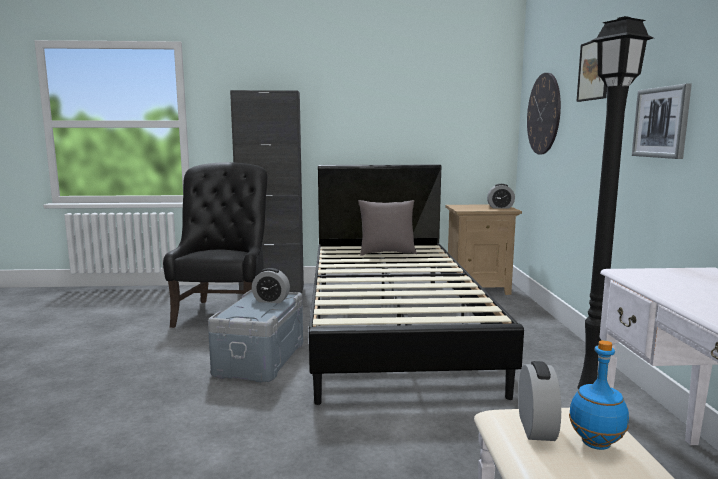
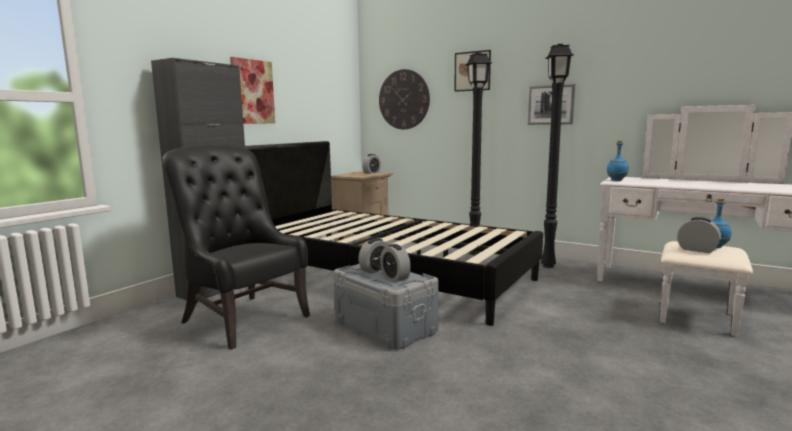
camera: 55 degrees left, 0 degrees up
grey pillow [358,200,417,256] -> none
none -> picture [230,57,275,124]
none -> alarm clock [380,244,411,282]
none -> black floor lamp [466,52,492,255]
none -> blue bottle [607,141,629,181]

